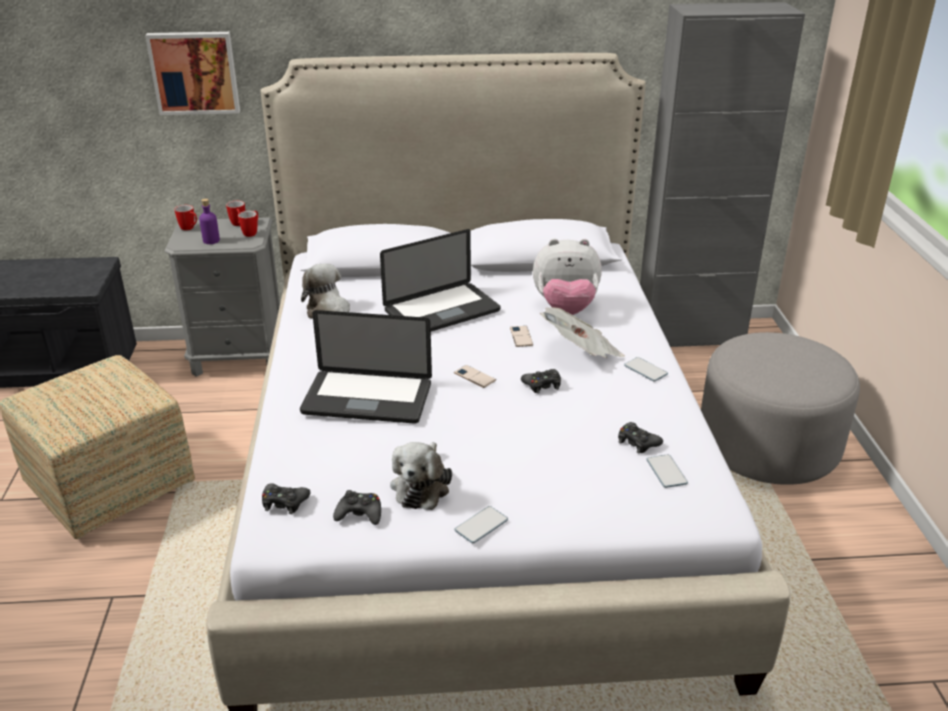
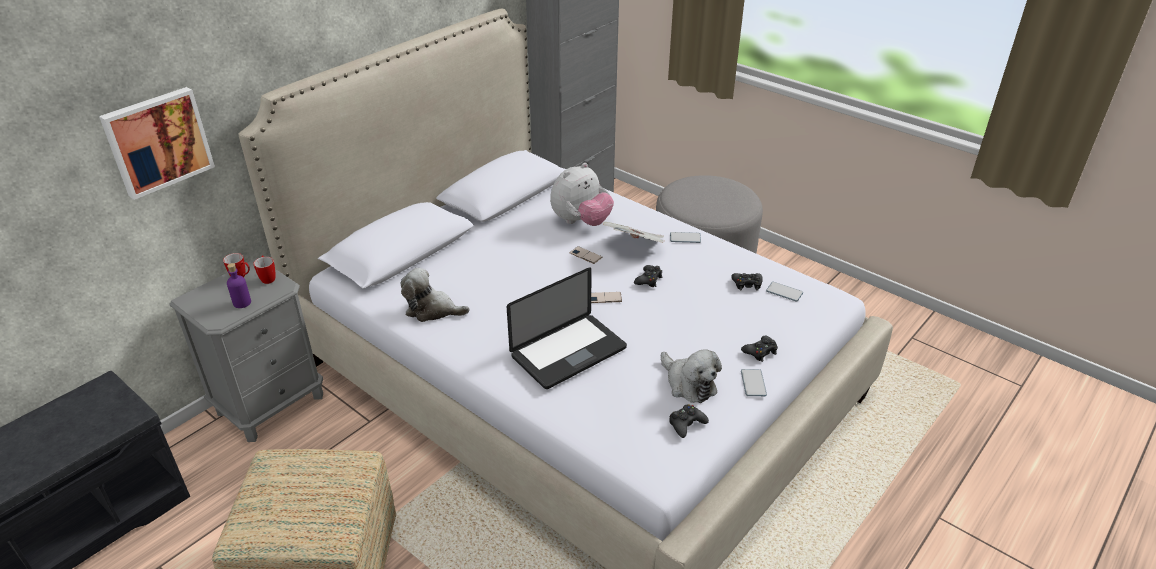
camera: 45 degrees left, 5 degrees up
mug [174,205,197,231] -> none
black game controller [262,483,311,514] -> black game controller moved to [741,335,778,362]
laptop [380,229,500,331] -> none

